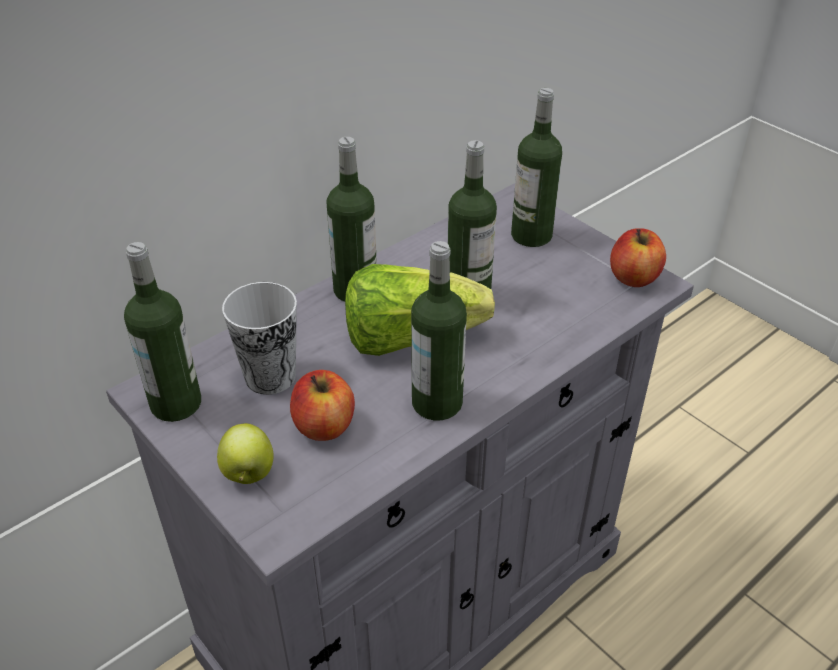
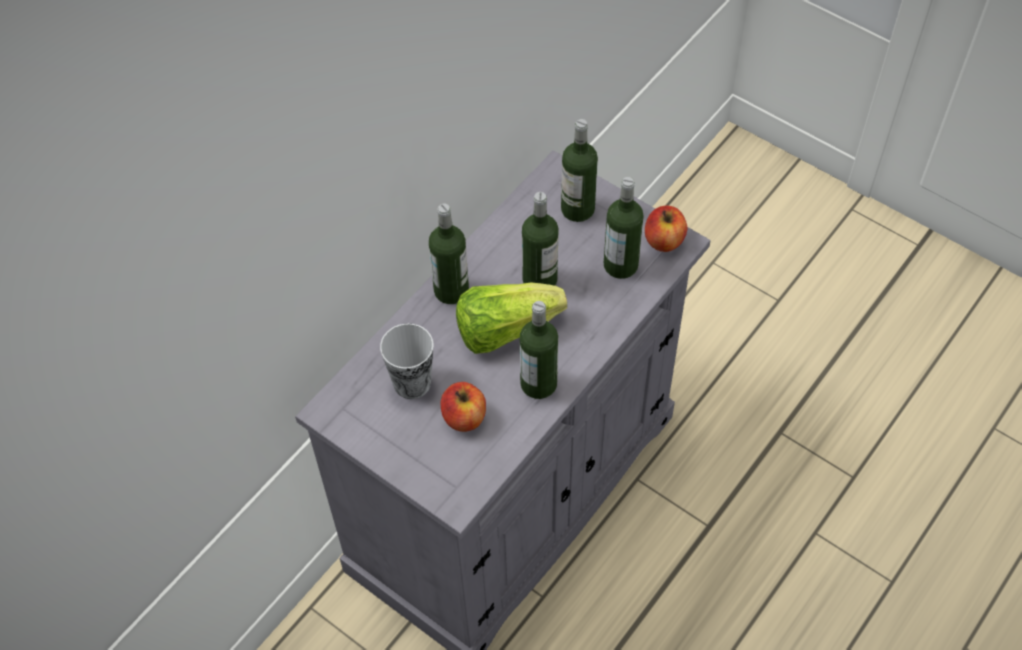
camera: 10 degrees left, 15 degrees up
bottle [124,242,201,422] -> bottle moved to [604,177,644,279]
apple [217,423,274,484] -> none

